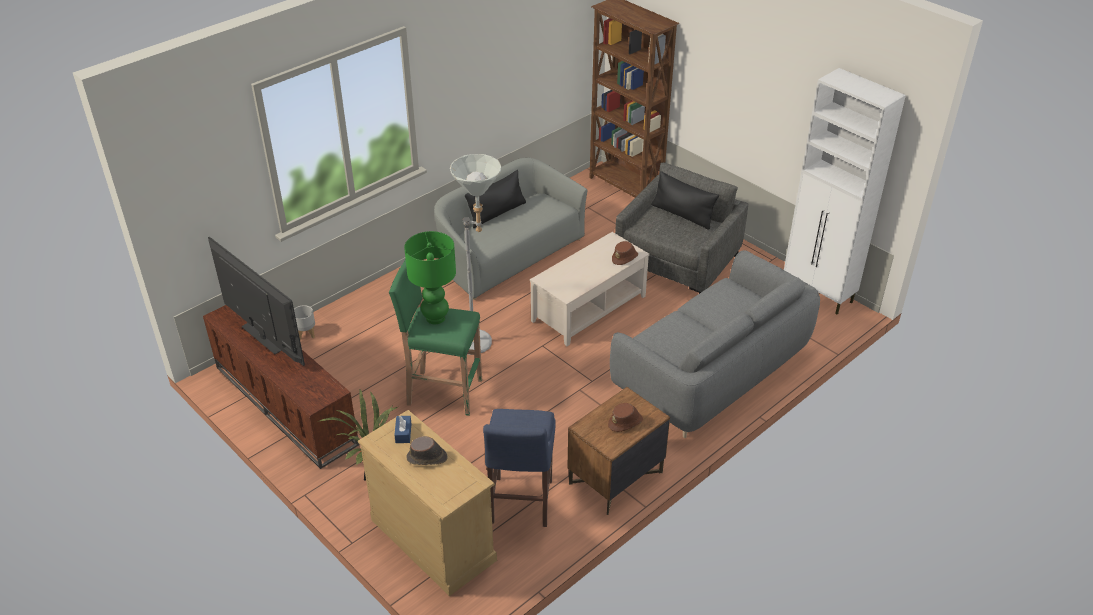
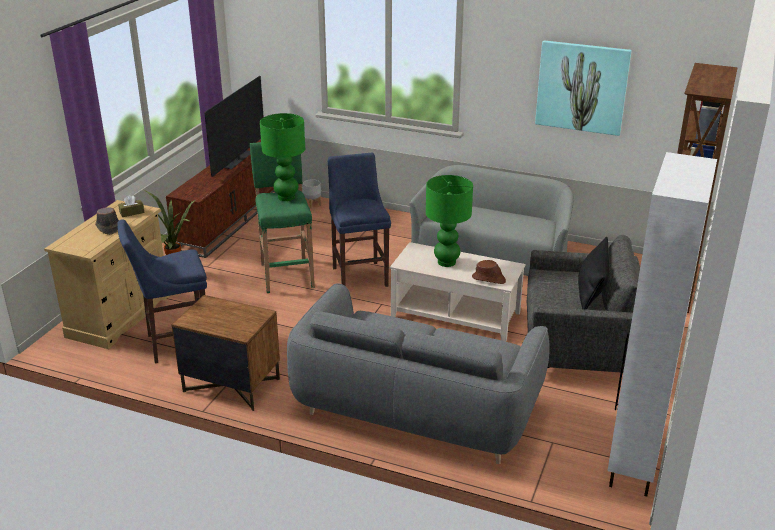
camera: 65 degrees right, 10 degrees down
blue tissue box [394,416,411,443] -> brown tissue box [118,195,144,217]
grey floor lamp [450,154,501,355] -> blue stool [328,153,391,287]
black pillow [465,170,526,228] -> none
brown hat [608,403,643,432] -> none
none -> green table lamp [426,175,473,267]
none -> picture [535,40,632,136]

